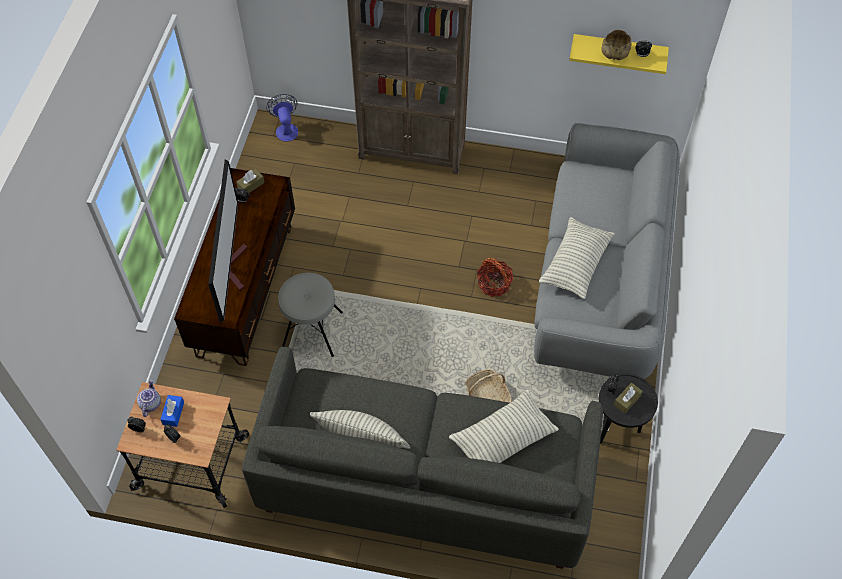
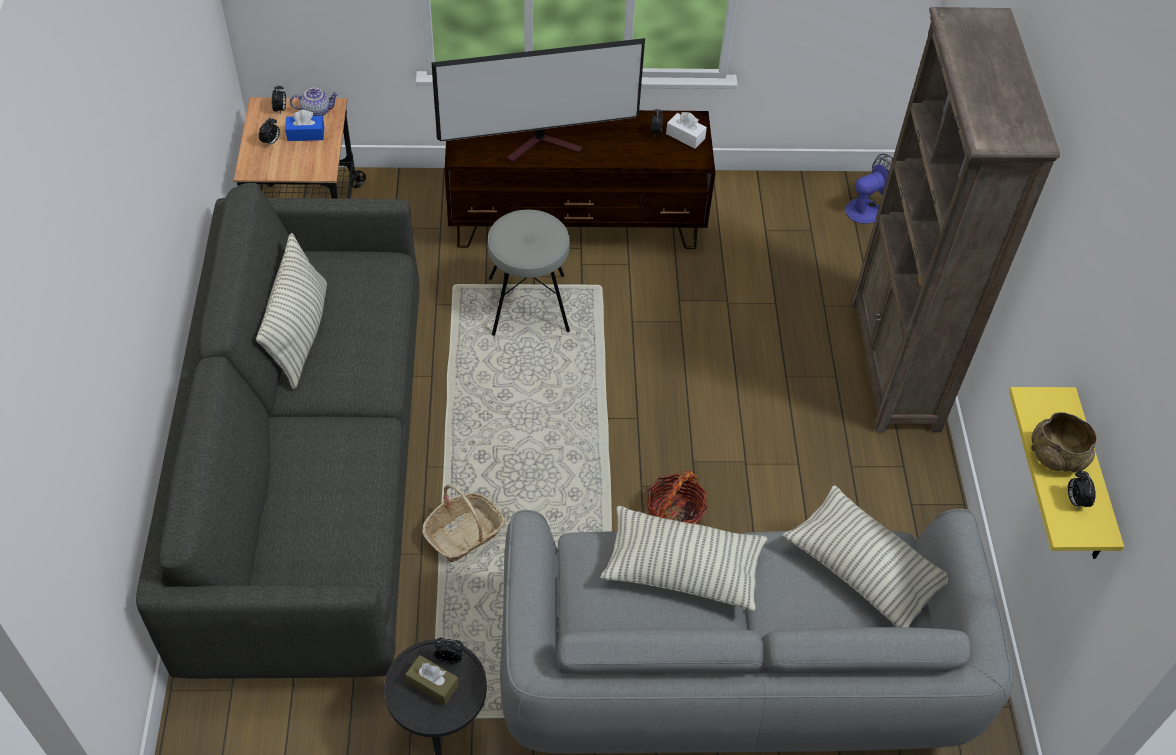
camera: 75 degrees right, 5 degrees down
brown tissue box [236,169,265,193] -> white tissue box [666,112,707,149]
pillow [449,389,559,463] -> pillow moved to [783,486,948,627]

